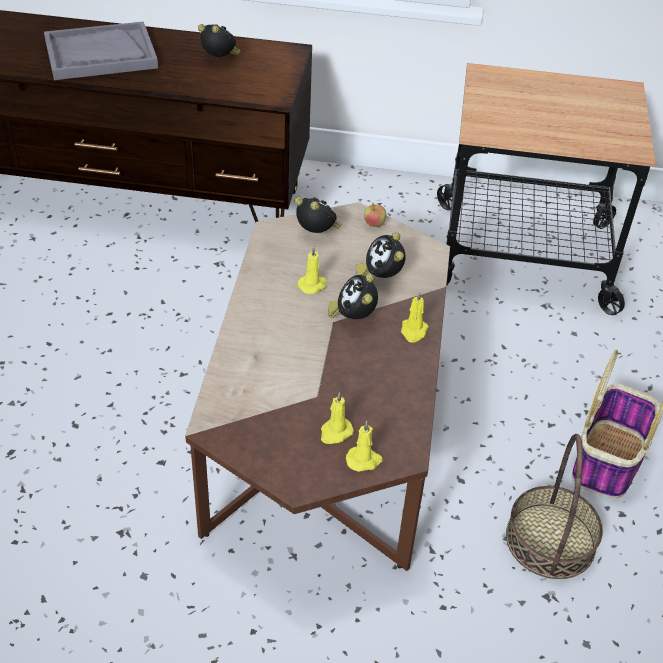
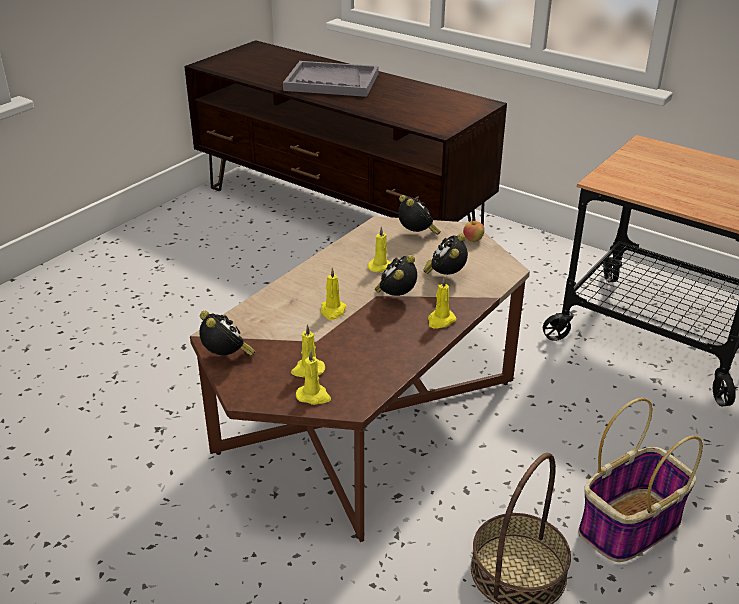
camera: 30 degrees right, 10 degrees down
alarm clock [198,24,241,57] -> alarm clock moved to [199,311,255,356]
none -> yellow candle [321,267,347,320]

